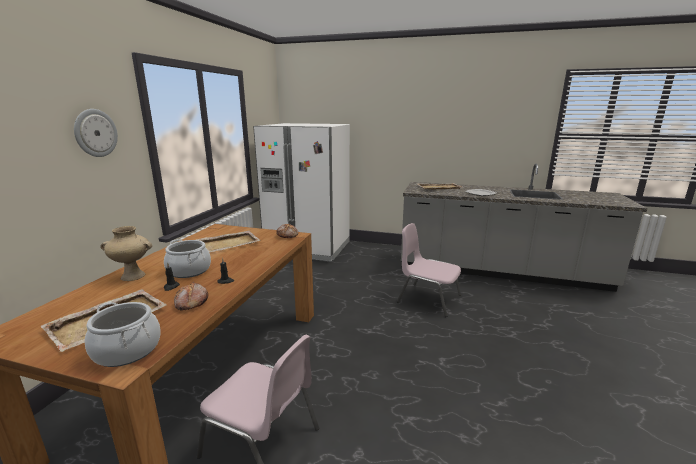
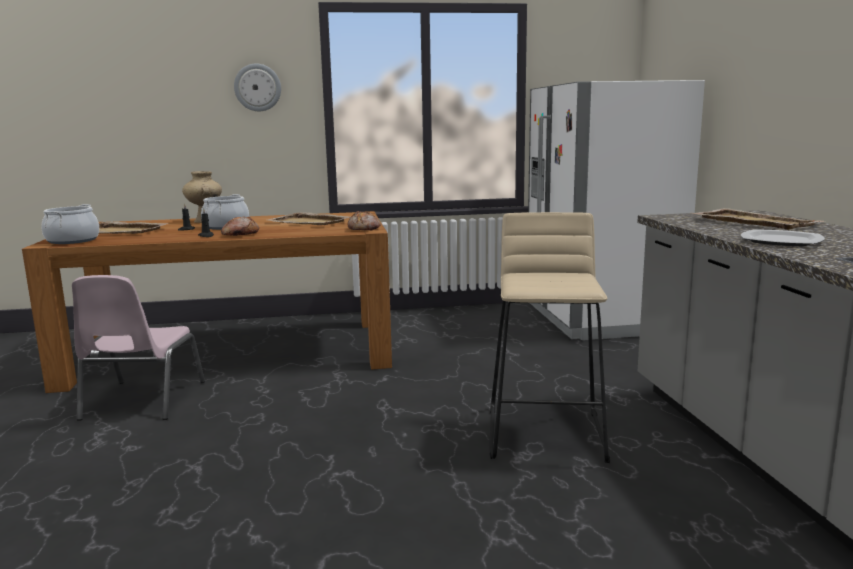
camera: 65 degrees right, 5 degrees down
bread [174,282,208,311] -> bread moved to [221,216,259,236]
pink chair [397,223,461,317] -> beige stool [489,212,610,463]

